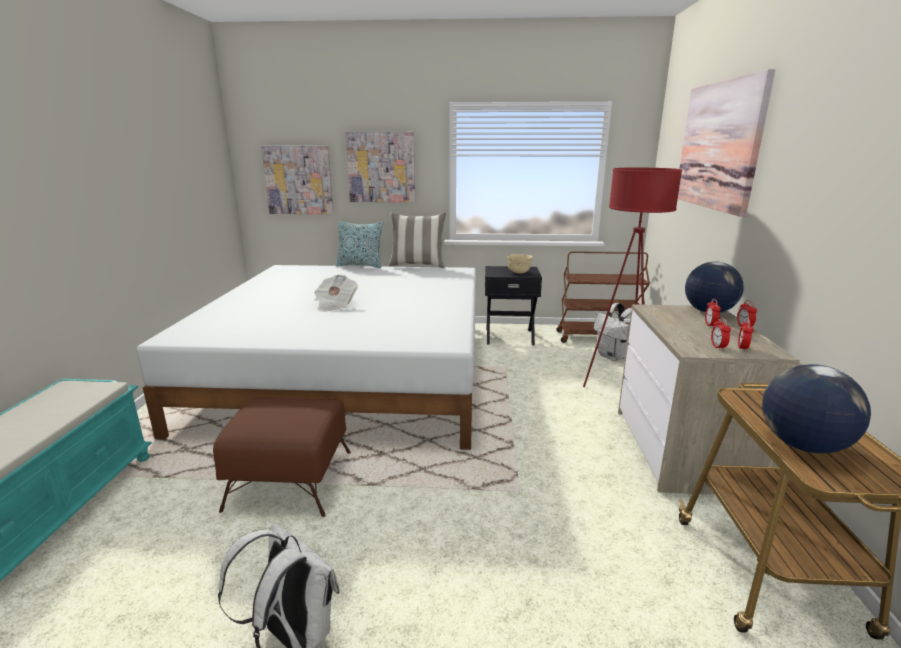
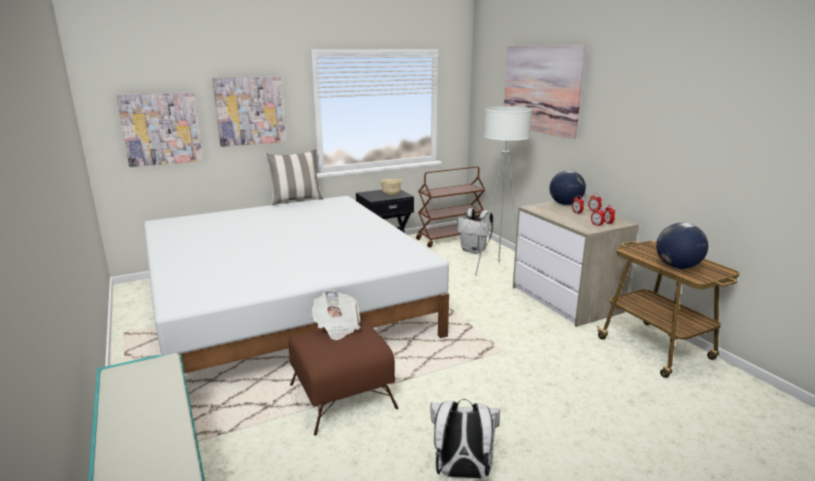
camera: 30 degrees left, 0 degrees up
newspaper [314,275,358,312] -> newspaper moved to [311,290,360,340]
pillow [336,222,383,268] -> none
red floor lamp [583,168,682,387] -> white floor lamp [475,106,532,276]

